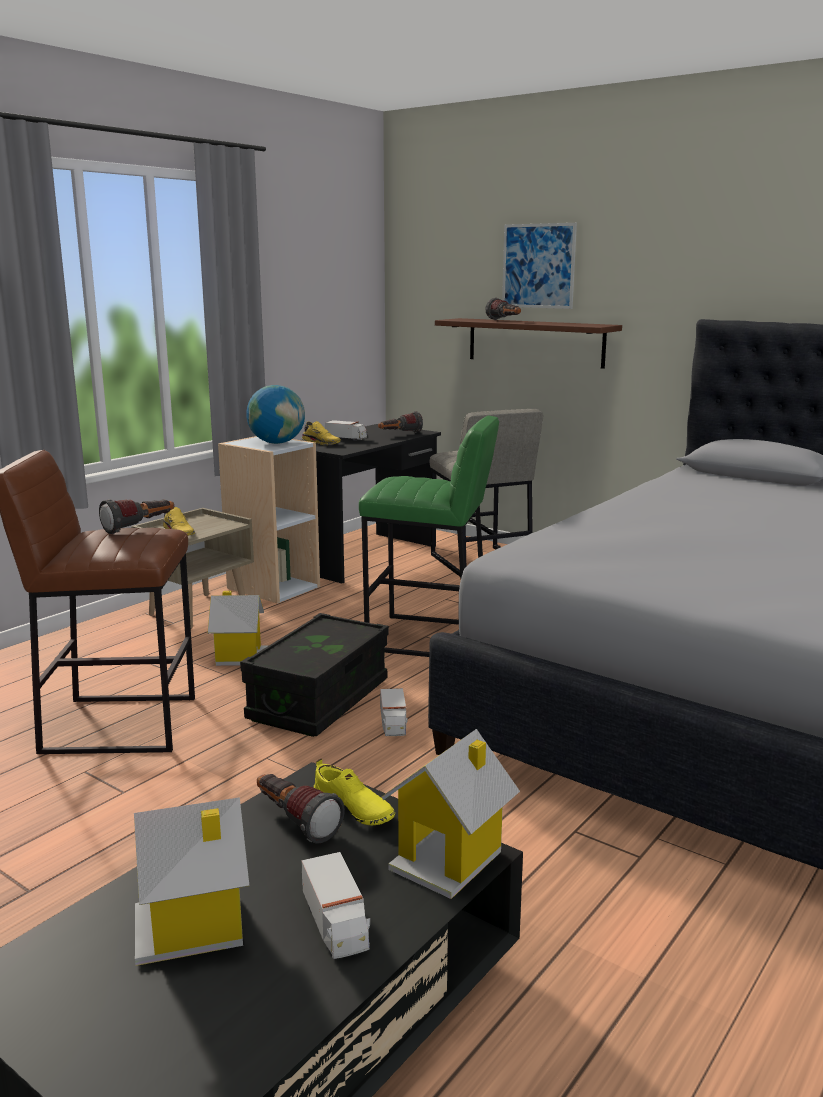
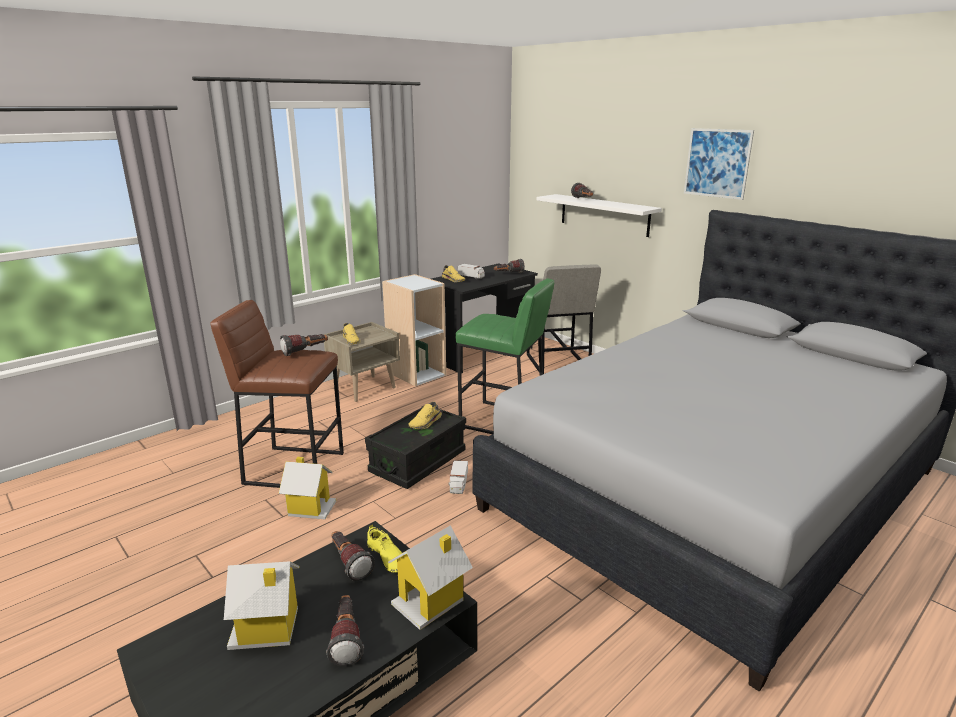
camera: 10 degrees right, 5 degrees up
toy house [208,591,267,666] -> toy house moved to [278,457,336,519]
globe [246,385,305,444] -> none
toy truck [301,852,370,959] -> flashlight [326,595,364,666]
brown shelf [435,318,622,369] -> white shelf [537,194,662,237]
picture [502,223,577,309] -> picture moved to [684,128,754,200]
none -> yellow shoe [408,401,442,429]

